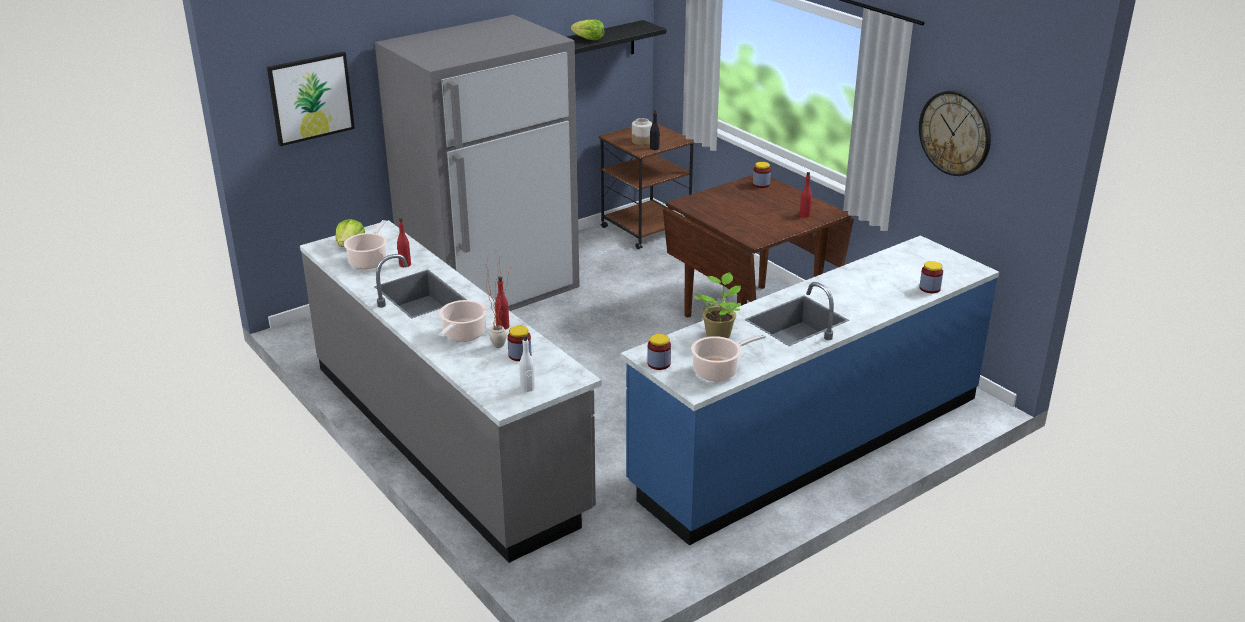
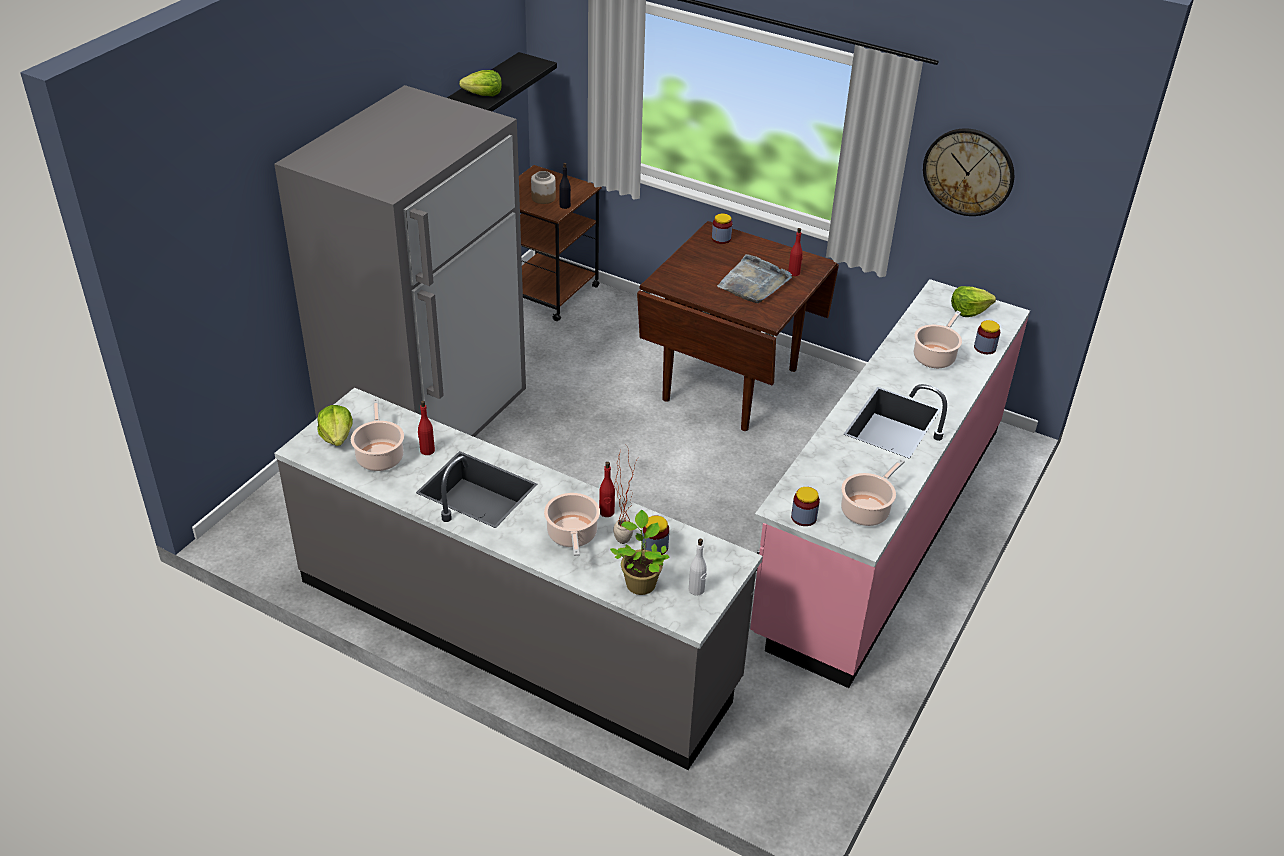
camera: 25 degrees left, 10 degrees up
picture [267,52,355,146] -> none
blue counter [620,235,999,545] -> pink counter [750,279,1030,688]
potted plant [695,272,741,338] -> potted plant moved to [610,510,670,595]
none -> grey tray [717,254,792,303]
none -> cooking pot [914,311,962,368]
none -> lettuce [951,286,996,317]

